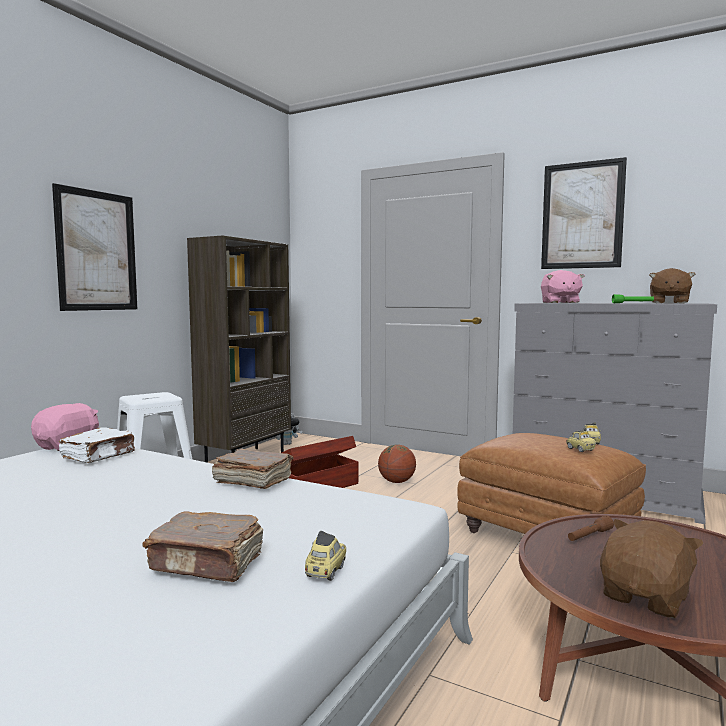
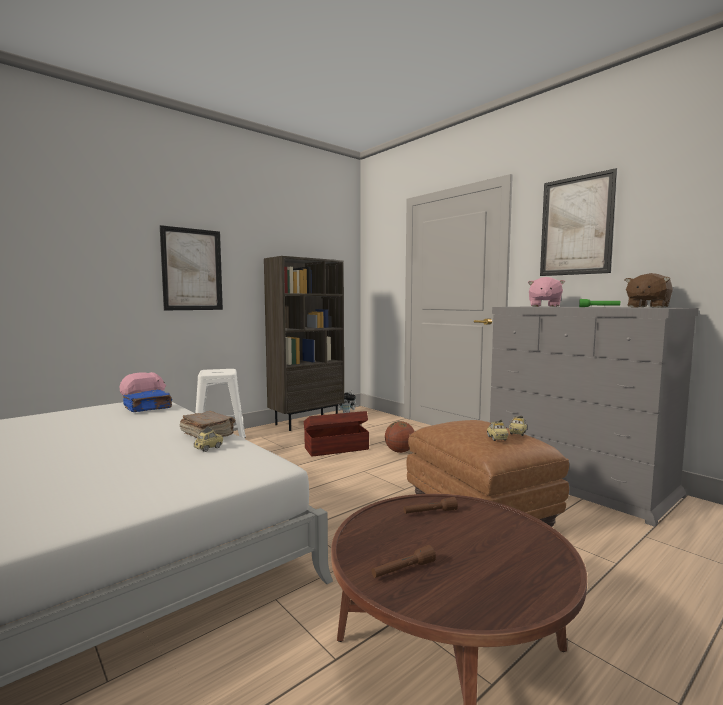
camera: 20 degrees right, 0 degrees up
white book [59,427,135,463] -> blue book [123,390,172,412]
brown book [143,511,263,582] -> none
toy car [305,531,346,581] -> toy car moved to [194,426,223,452]
brown plush toy [600,519,704,618] -> brown flashlight [371,545,436,578]

